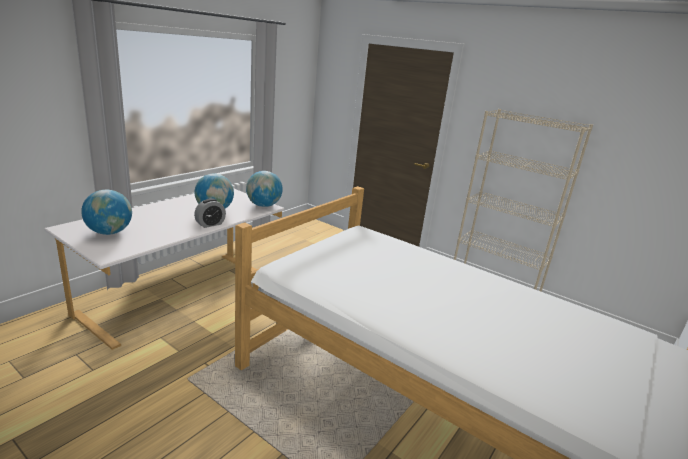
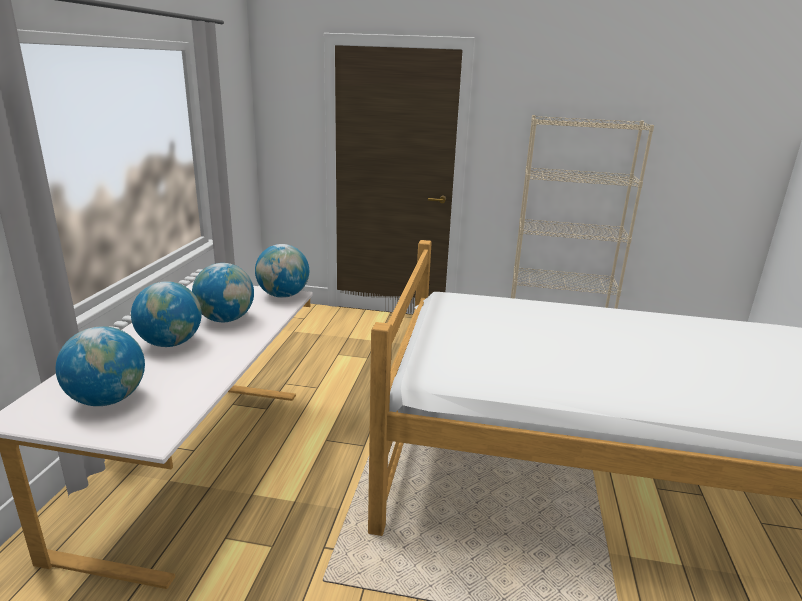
camera: 25 degrees left, 0 degrees up
alarm clock [194,199,226,228] -> none
none -> globe [131,281,202,347]

